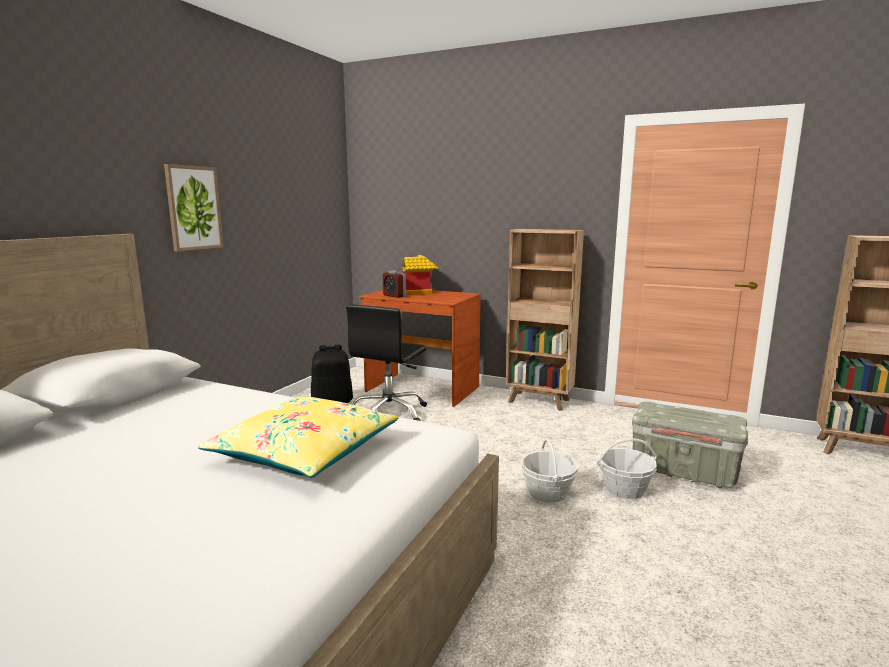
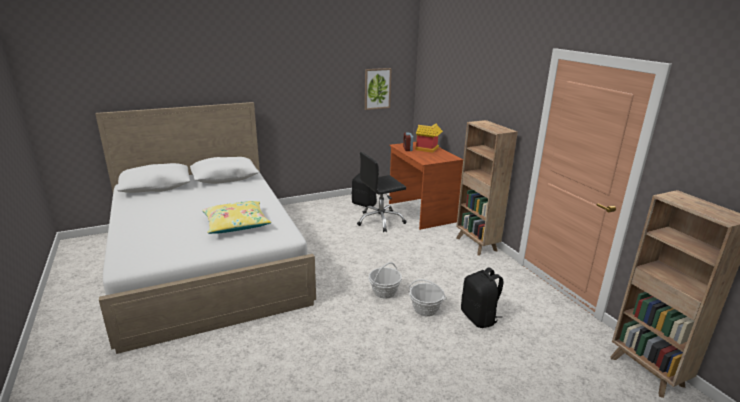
camera: 40 degrees right, 10 degrees up
picture [164,164,224,252] -> picture moved to [365,68,392,110]
grey storage box [632,402,748,488] -> black backpack [461,268,503,328]

